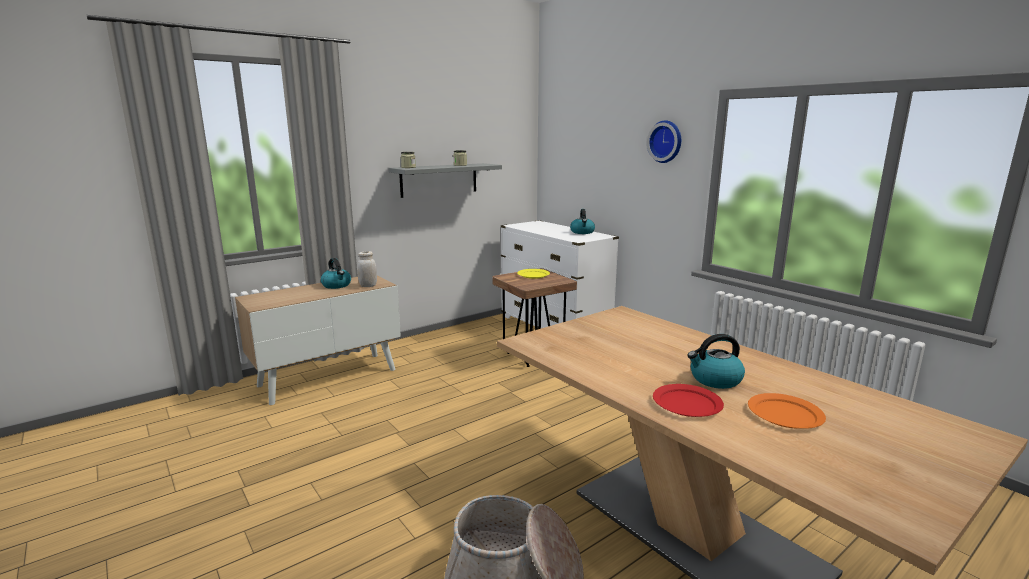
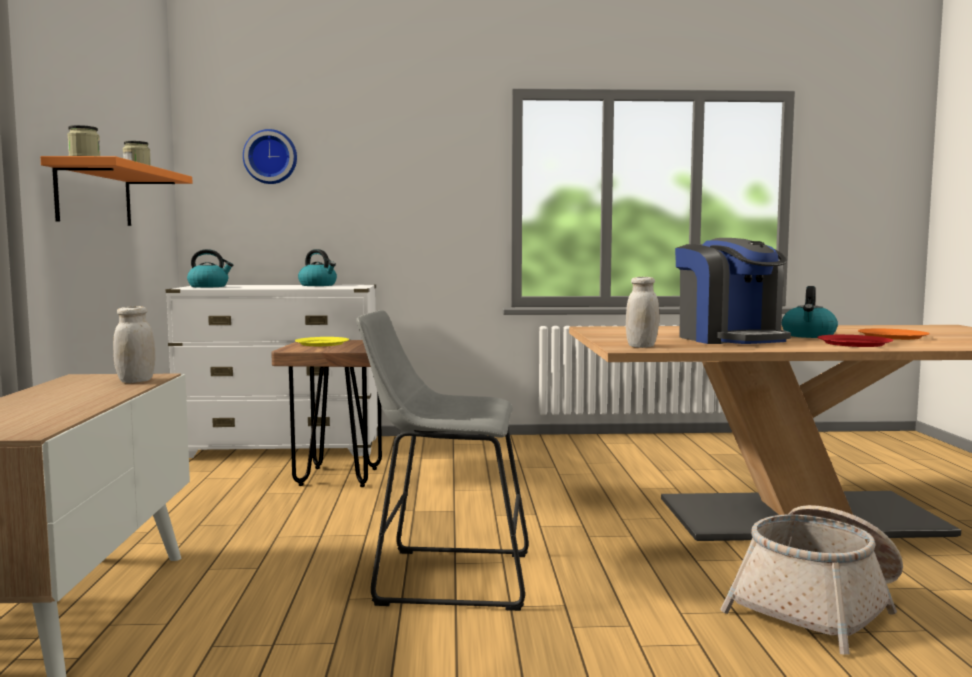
camera: 55 degrees left, 10 degrees down
kettle [321,258,351,289] -> kettle moved to [187,249,233,288]
grey shelf [389,163,502,198] -> orange shelf [40,156,193,226]
wall clock [647,120,681,163] -> wall clock moved to [243,129,297,184]
none -> grey stool [356,310,529,611]
none -> white jar [626,277,659,348]
none -> coffee machine [675,238,791,344]

